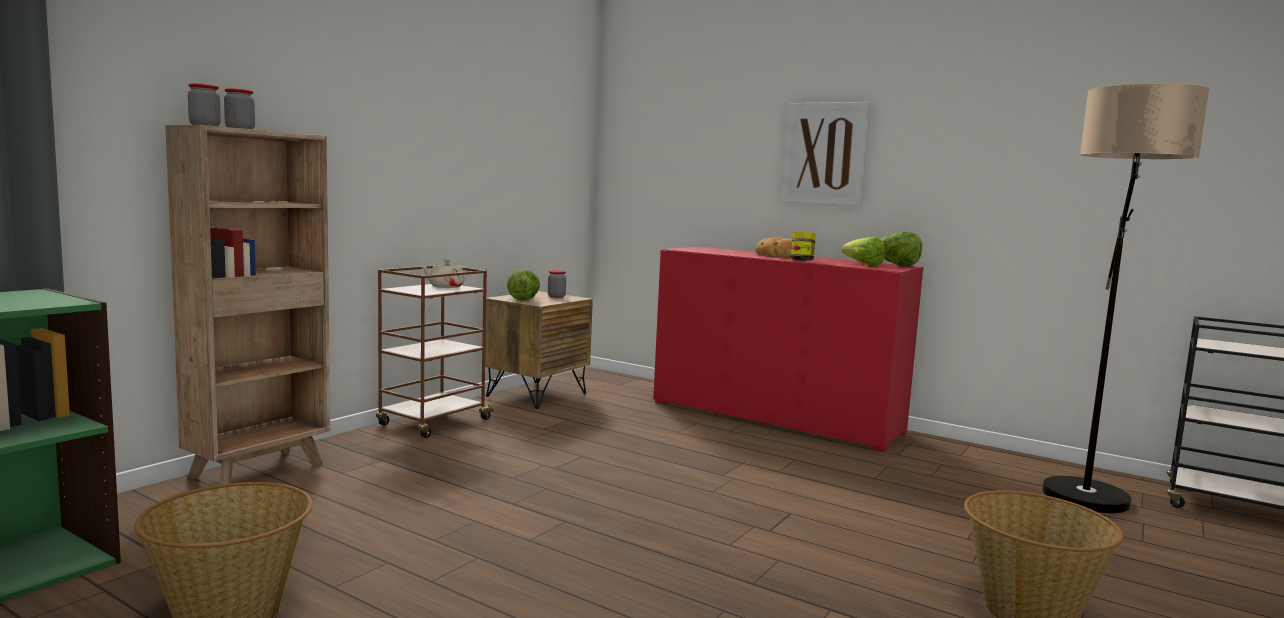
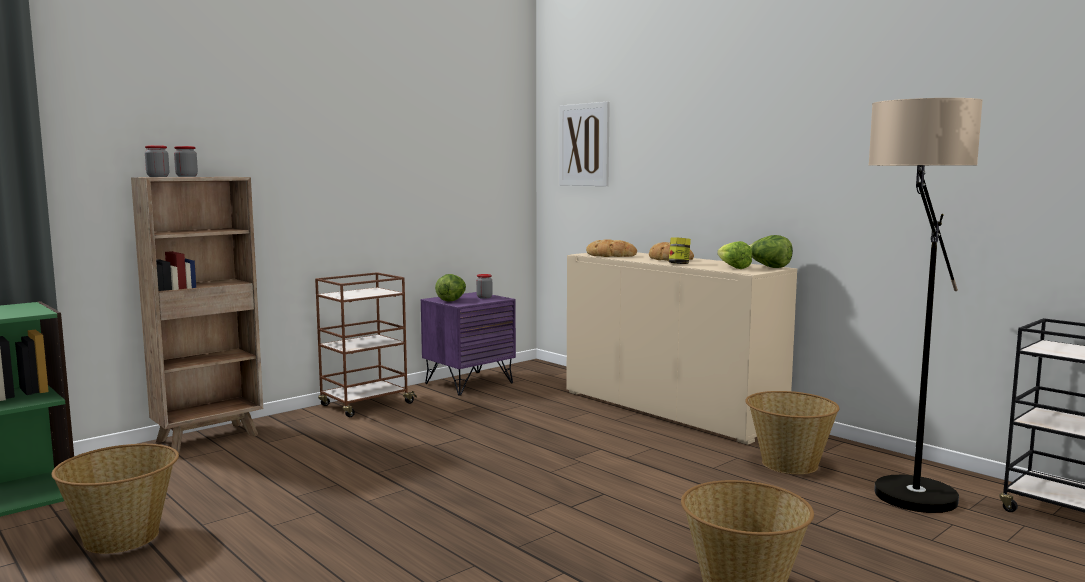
camera: 15 degrees right, 0 degrees up
beige teapot [420,259,470,288] -> none
brown nightstand [485,291,593,409] -> purple nightstand [421,292,516,395]
red cabinet [653,247,923,452] -> beige cabinet [566,252,797,445]
picture [782,102,870,206] -> picture moved to [559,101,610,186]
none -> bread [586,239,637,257]
none -> basket [745,391,839,474]

